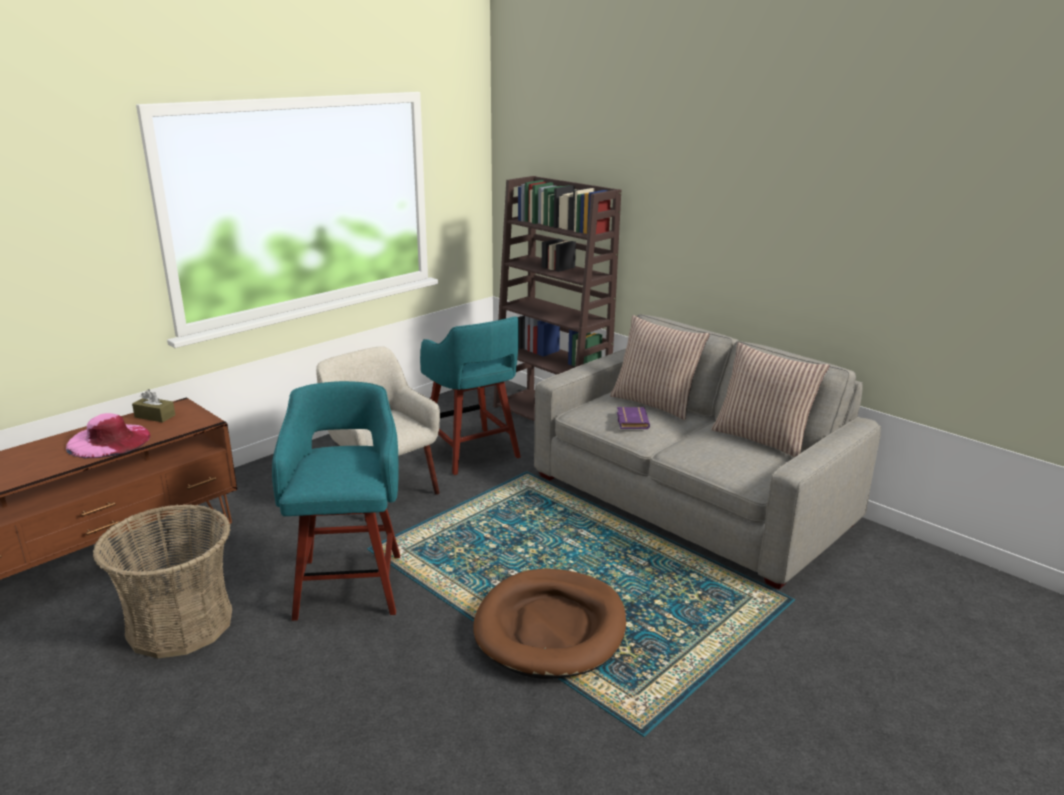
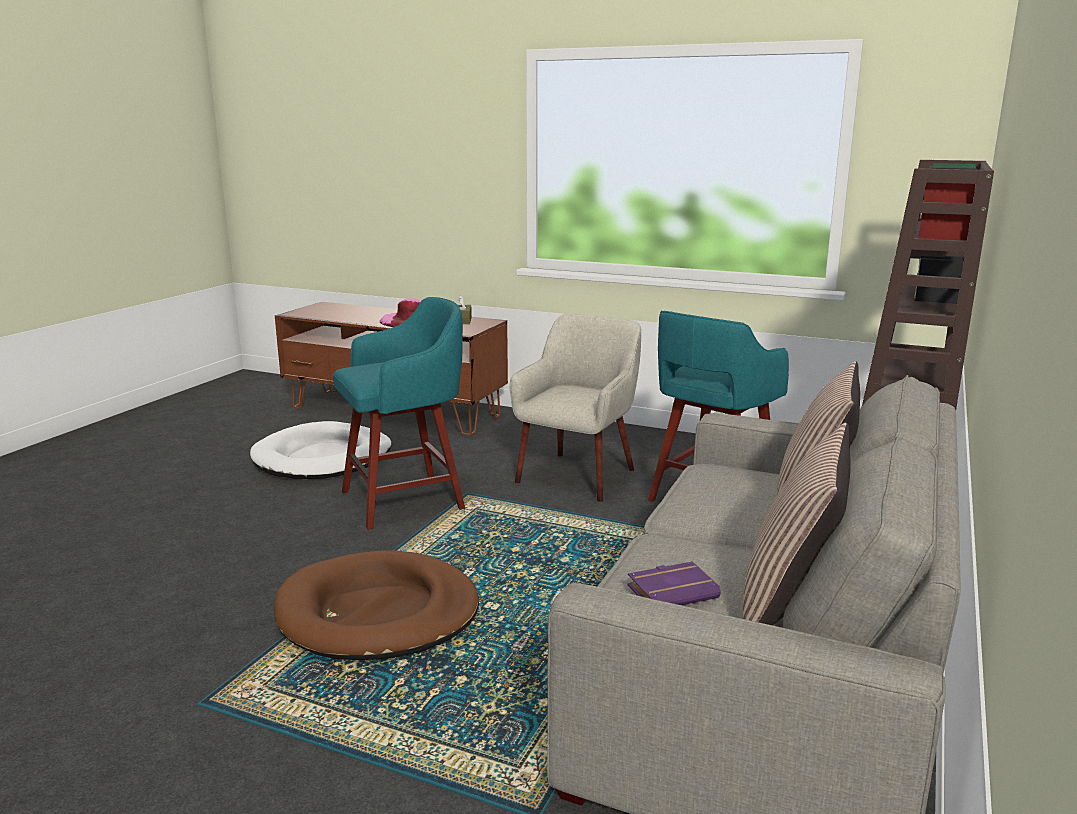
camera: 70 degrees right, 5 degrees down
basket [93,504,232,658] -> white dog bed [250,421,392,479]
purple book [617,407,650,429] -> purple book moved to [627,561,721,605]

